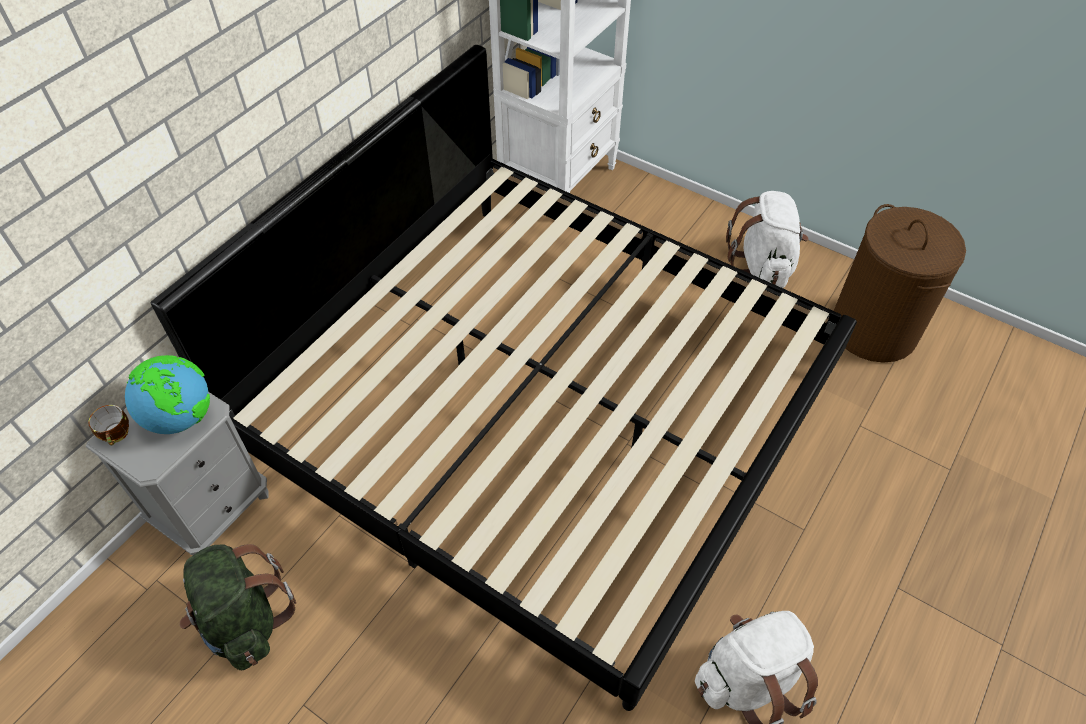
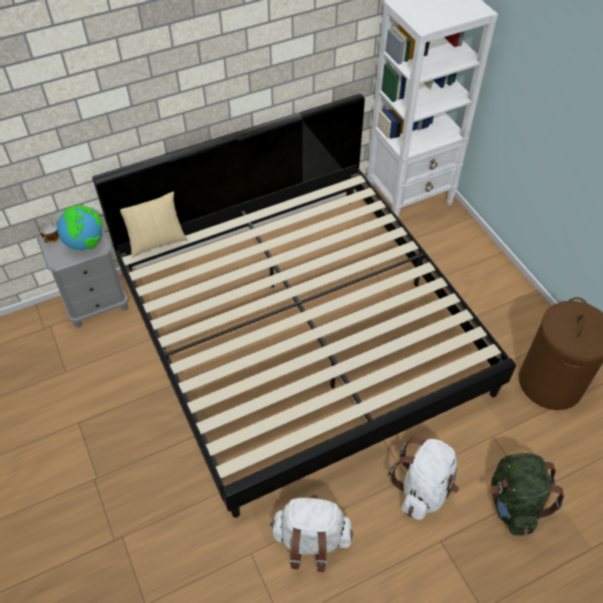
camera: 30 degrees right, 0 degrees up
green backpack [180,544,296,670] -> green backpack moved to [490,453,564,536]
white backpack [726,191,809,288] -> white backpack moved to [388,437,459,520]
none -> pillow [120,191,188,257]

